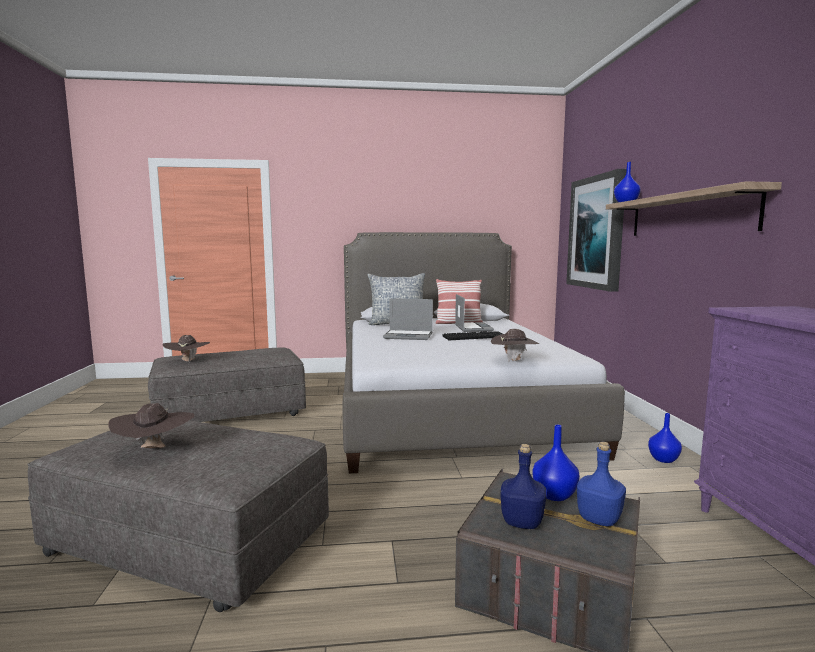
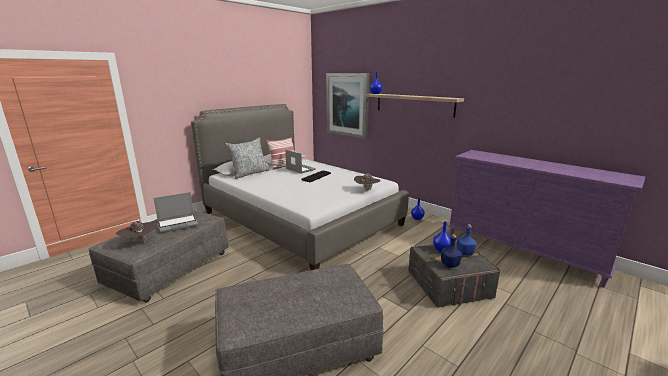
camera: 40 degrees left, 10 degrees up
brown hat [109,403,195,448] -> none
laptop [383,298,433,340] -> laptop moved to [153,192,198,233]

